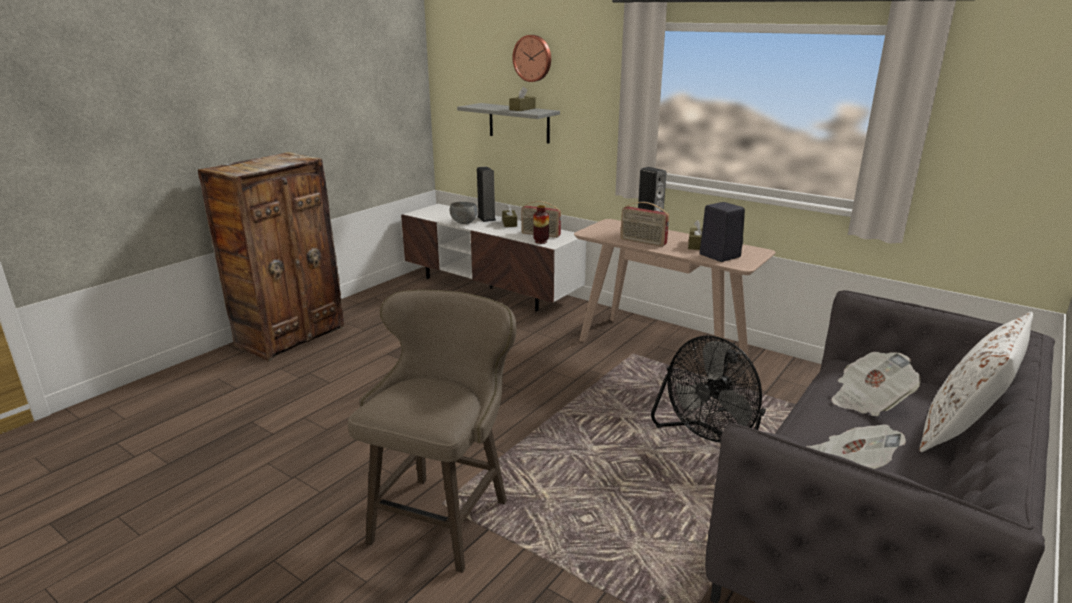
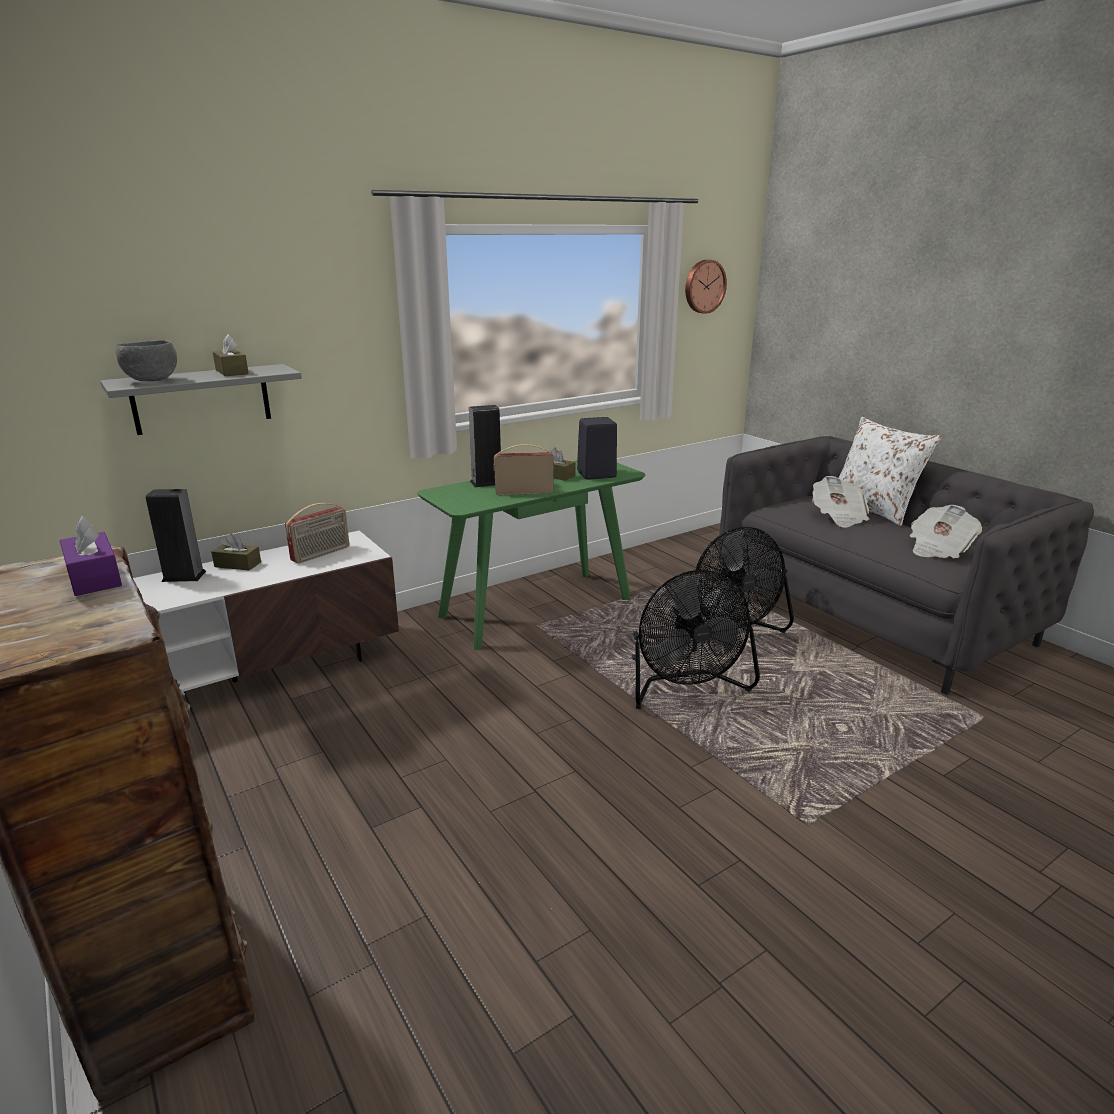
camera: 70 degrees left, 0 degrees up
beige stool [348,290,517,573] -> none
grey bowl [450,202,477,224] -> grey bowl moved to [116,340,177,381]
wall clock [512,35,551,82] -> wall clock moved to [685,260,727,314]
vase [533,205,549,244] -> none
beige console table [574,219,776,359] -> green console table [417,460,645,650]
radio [620,202,669,247] -> radio turned 150 degrees counterclockwise [493,444,554,495]
none -> purple tissue box [60,516,122,596]
none -> black fan [632,570,760,709]

